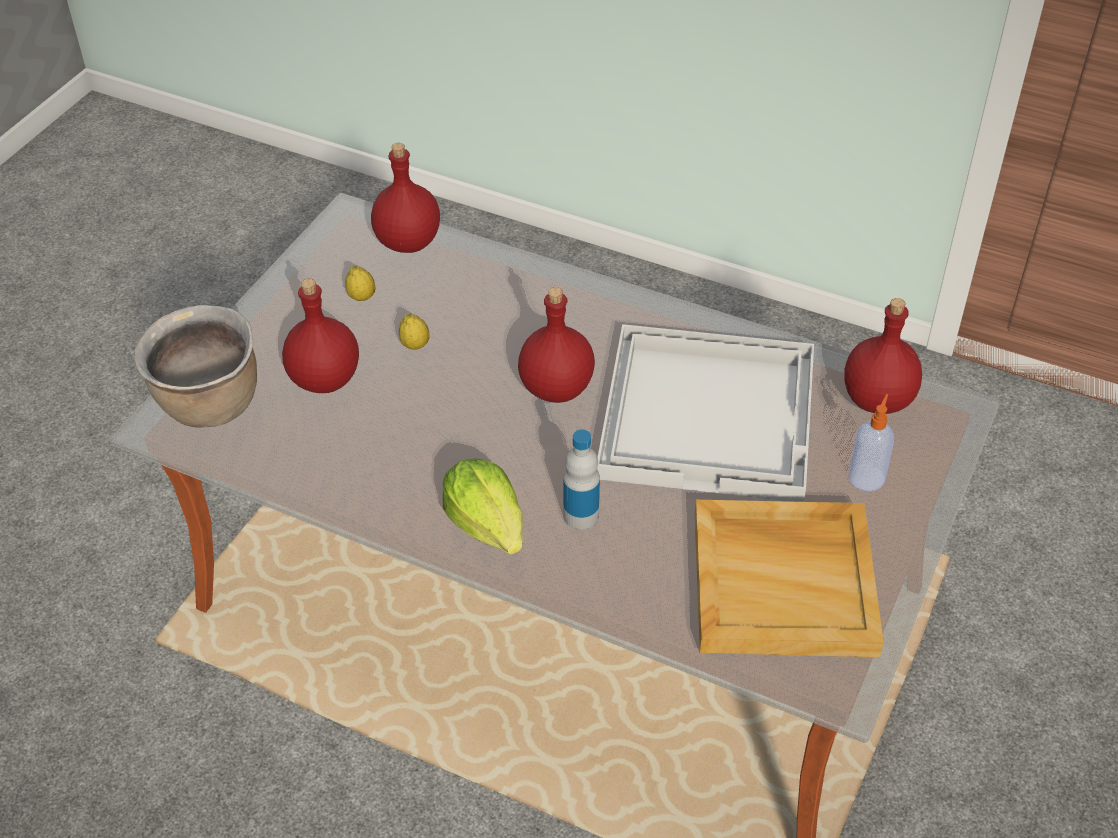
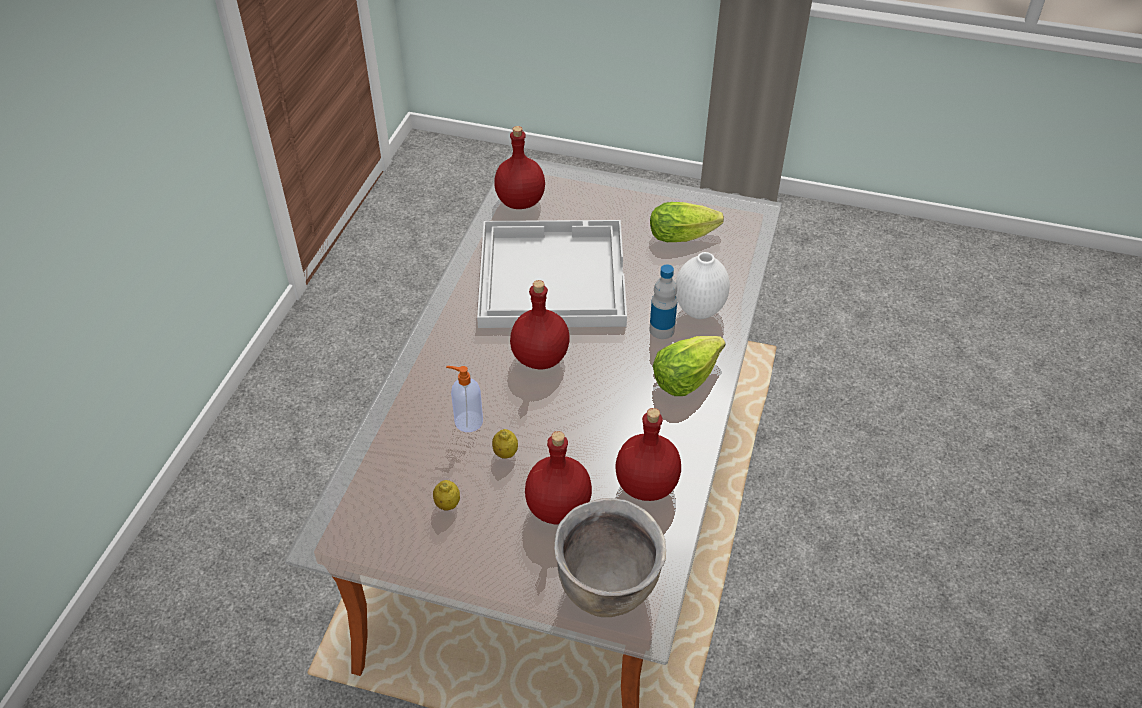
camera: 100 degrees left, 0 degrees up
red bottle [371,143,440,253] -> red bottle moved to [616,408,681,501]
beige tray [695,500,884,657] -> lettuce [650,202,724,242]
soap dispenser [848,394,894,491] -> soap dispenser moved to [446,366,483,432]
none -> white vase [676,252,730,319]

